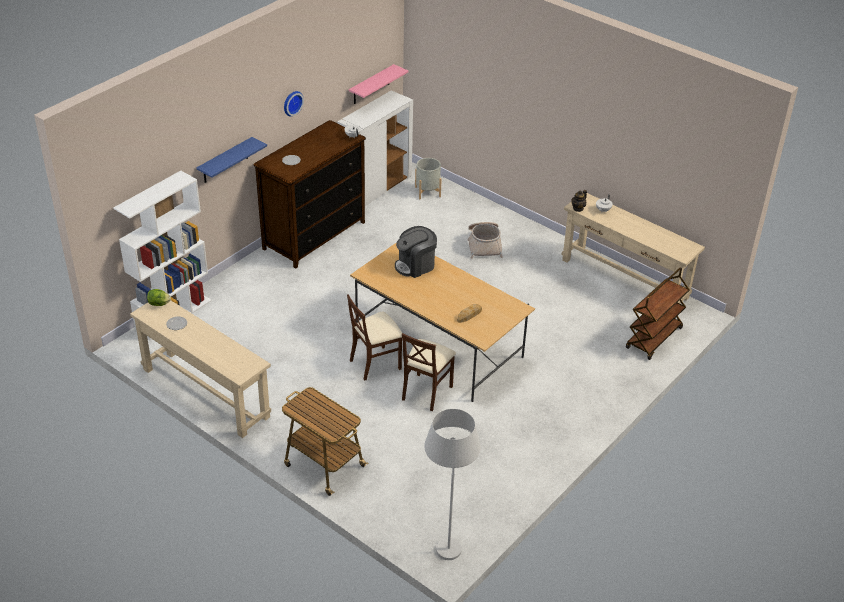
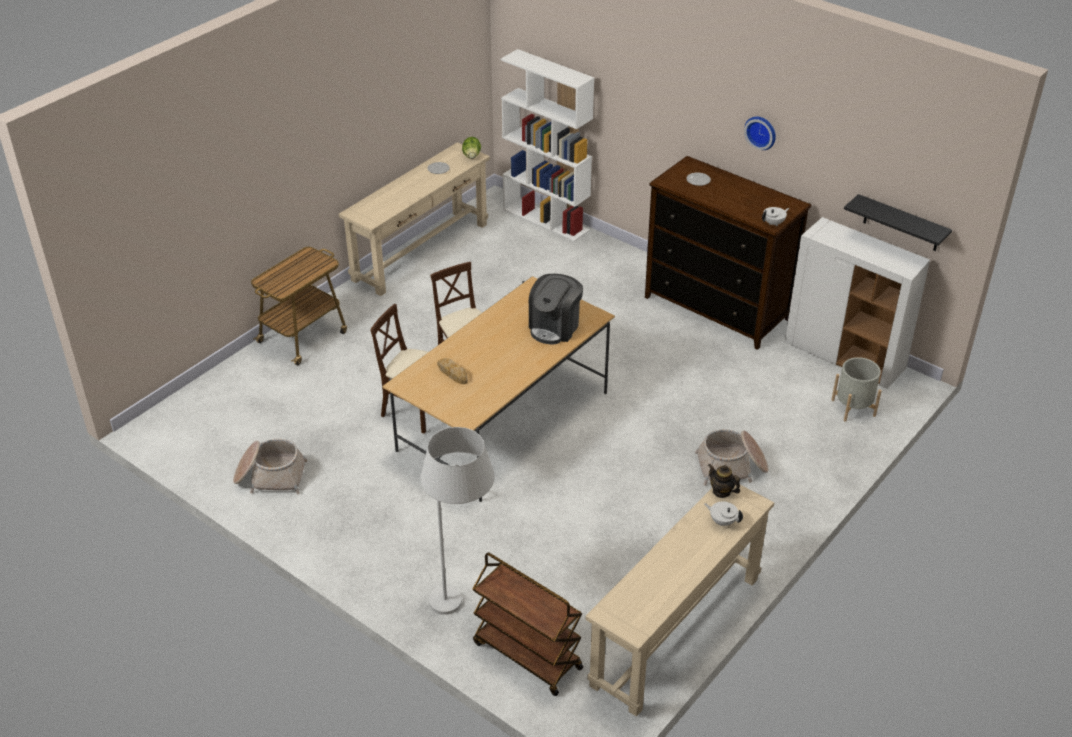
camera: 90 degrees right, 0 degrees up
blue shelf [196,137,267,183] -> none
pink shelf [349,64,408,104] -> black shelf [844,194,952,251]
coffee machine [395,226,437,278] -> coffee machine turned 120 degrees counterclockwise [529,274,583,344]
white floor lamp [424,409,481,560] -> white floor lamp moved to [421,427,495,615]
none -> basket [233,439,308,495]

